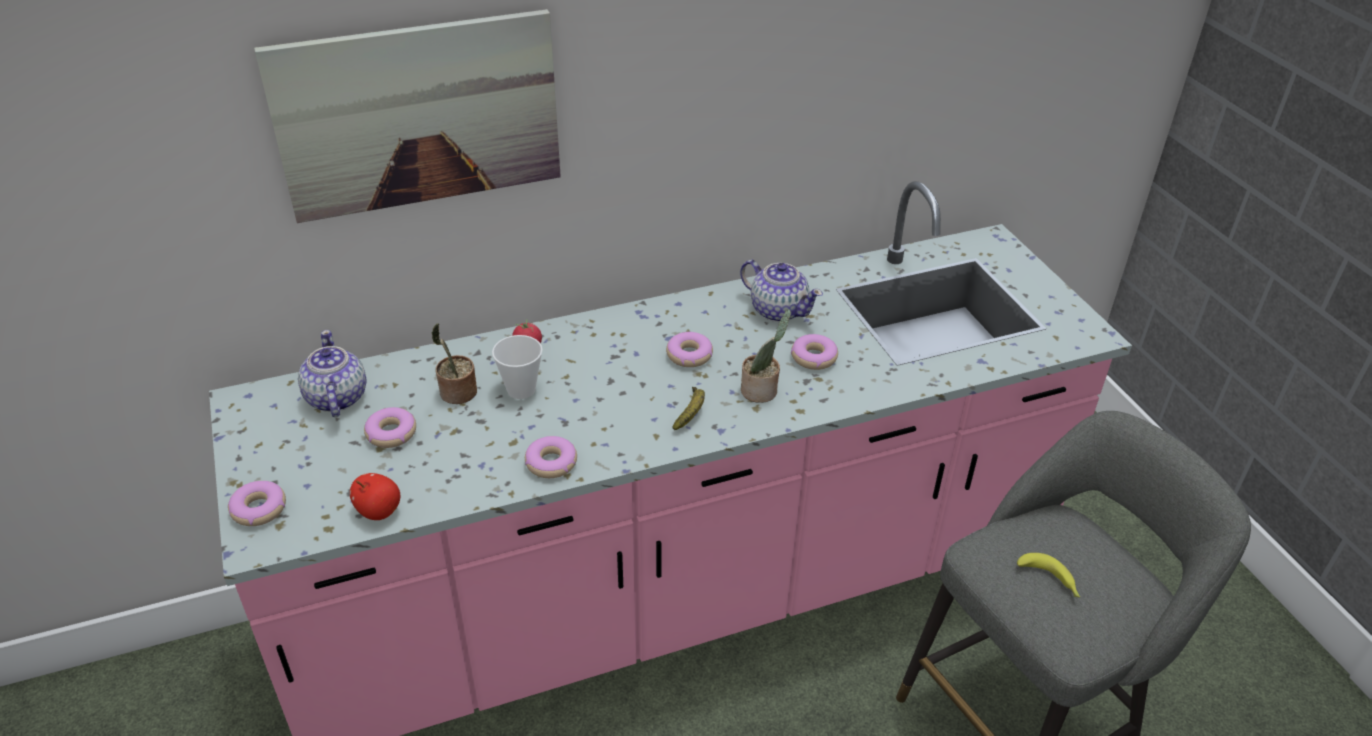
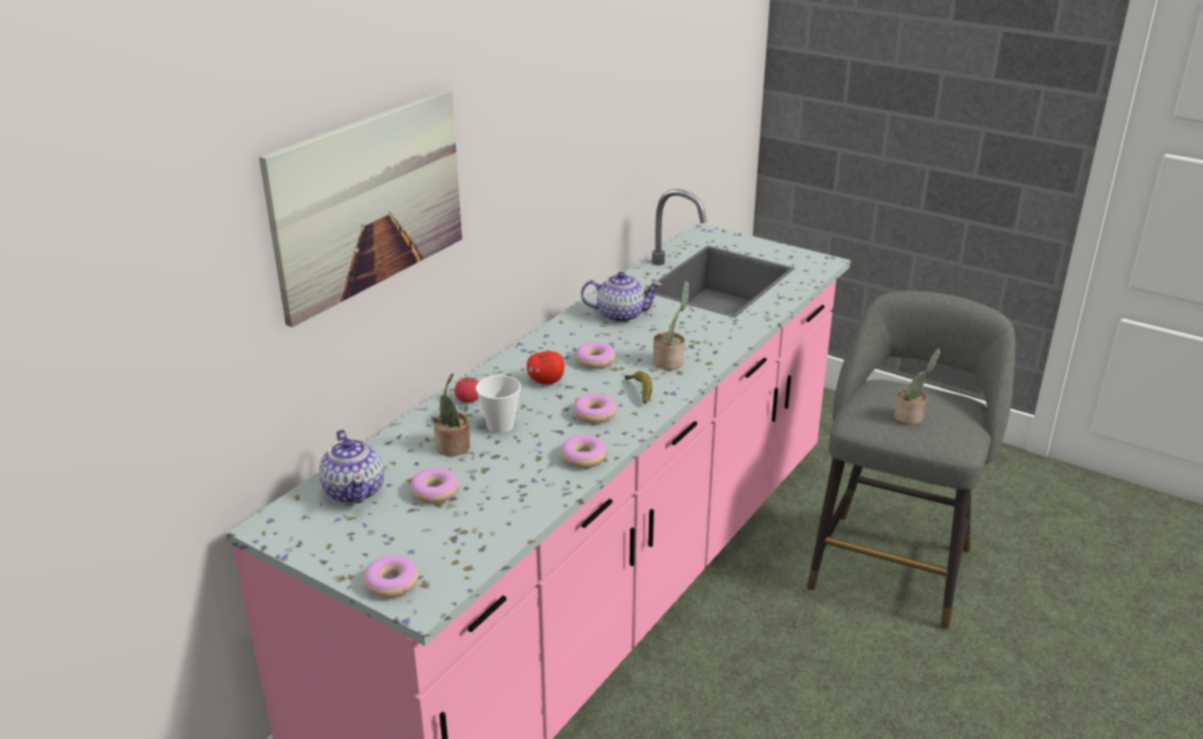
camera: 35 degrees left, 10 degrees down
teapot [298,330,366,417] -> teapot turned 150 degrees counterclockwise [319,430,384,504]
apple [350,473,400,520] -> apple moved to [527,351,564,384]
donut [791,334,838,370] -> donut moved to [573,393,616,424]
banana [1017,553,1080,597] -> potted plant [894,349,940,425]

